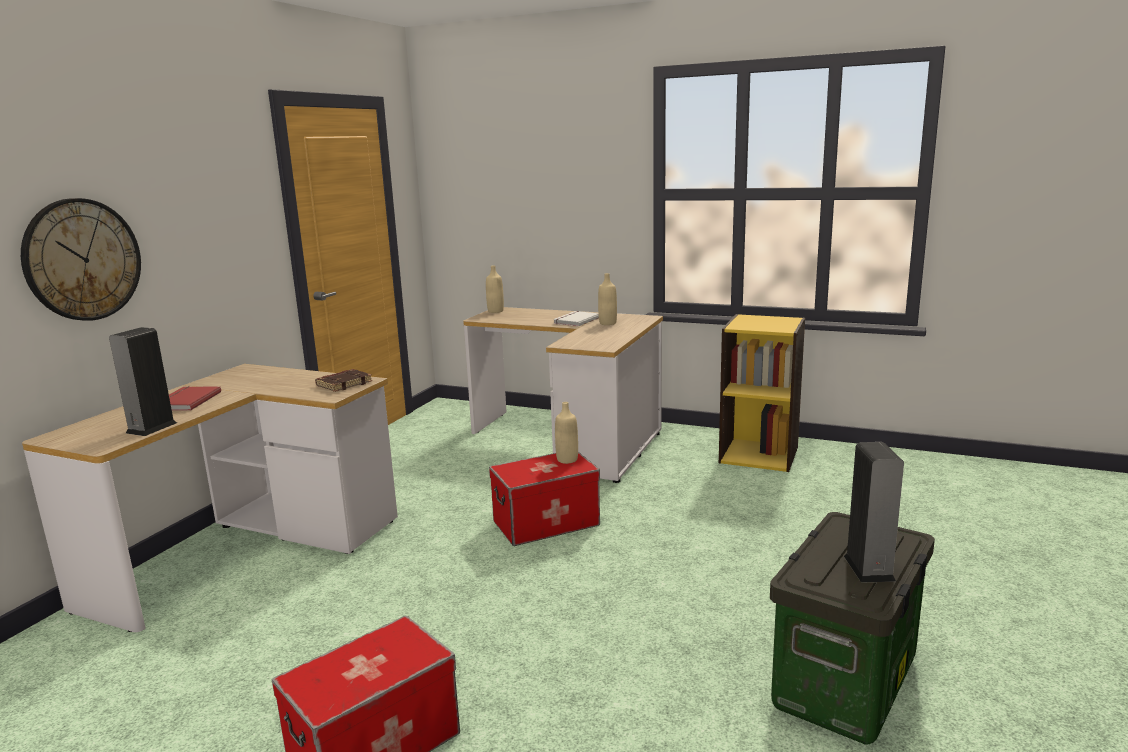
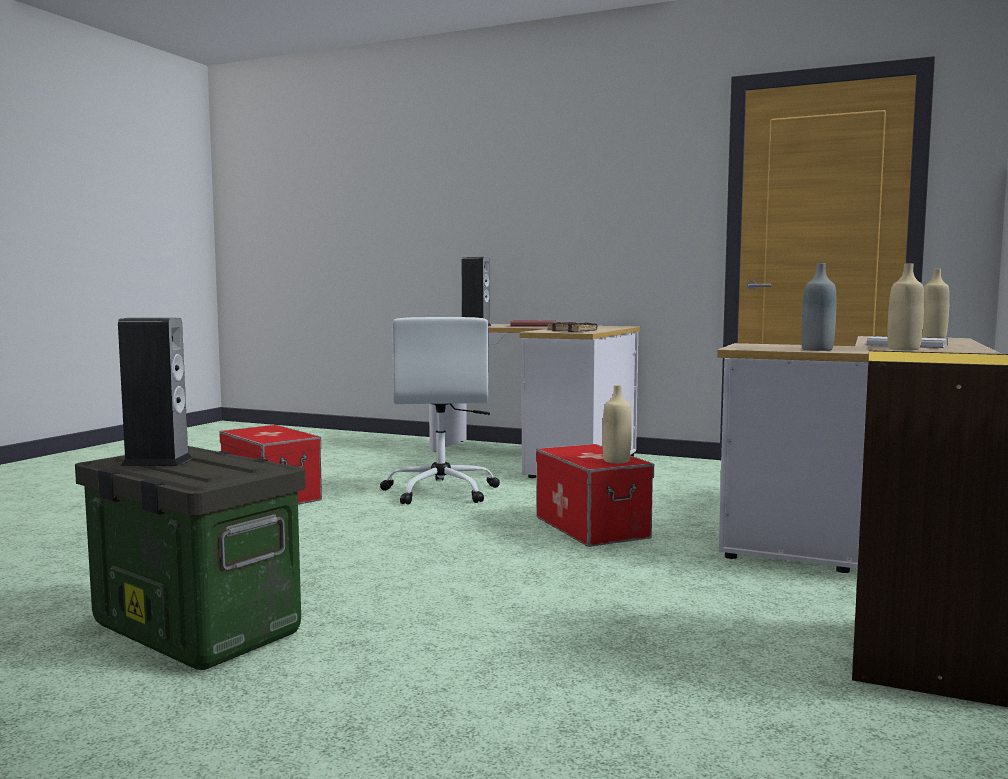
camera: 90 degrees right, 10 degrees down
wall clock [21,198,141,321] -> none
none -> white office chair [380,317,500,505]
none -> grey bottle [801,263,836,351]

